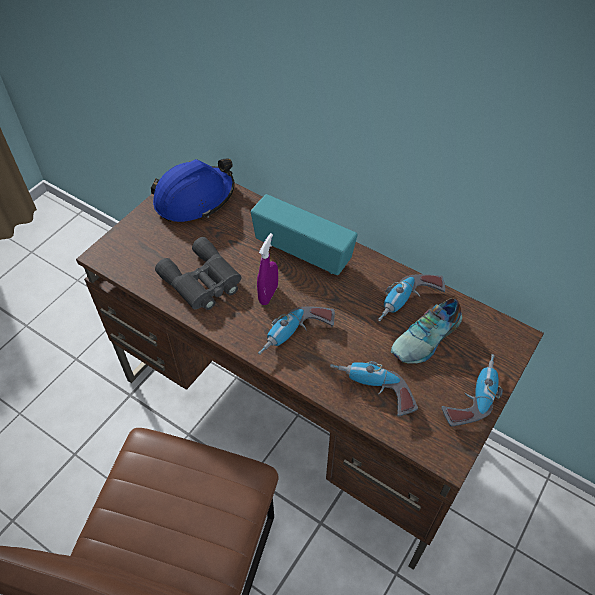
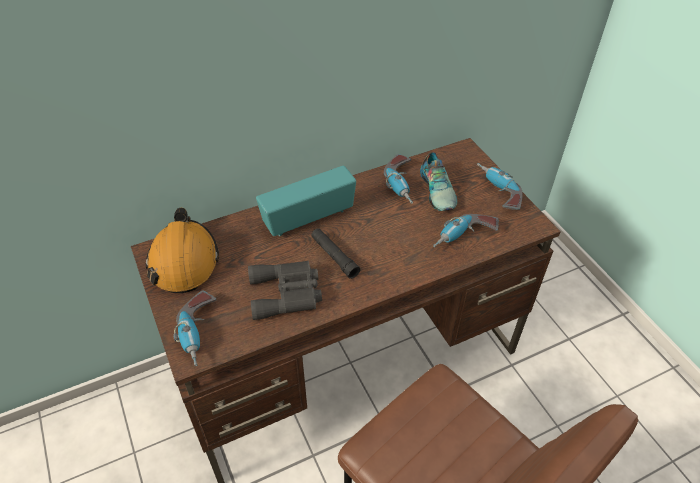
camera: 60 degrees left, 5 degrees down
blue hard hat [151,158,235,222] -> orange hard hat [145,208,219,293]
purple spray bottle [257,233,278,305] -> black flashlight [311,228,361,279]
power drill [258,306,334,355] -> power drill moved to [173,291,216,366]

